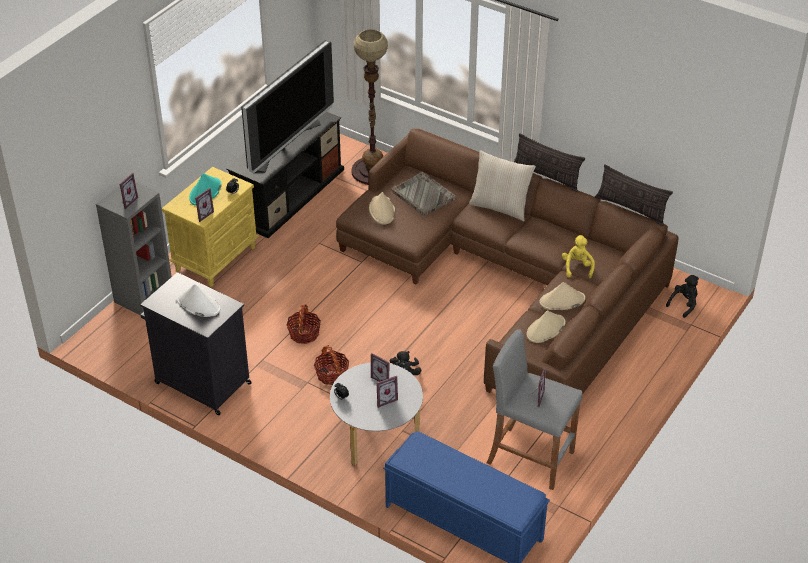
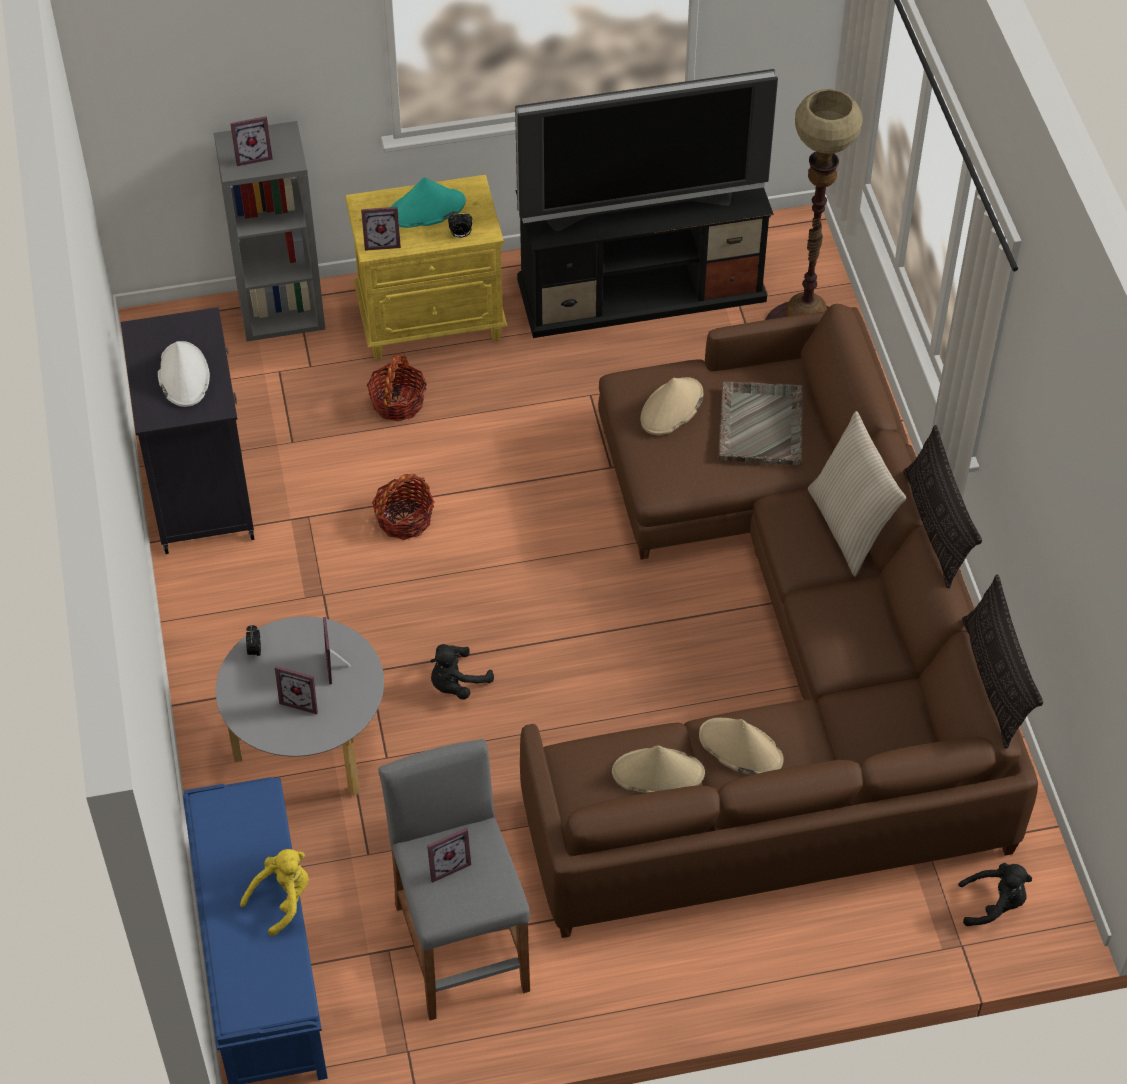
camera: 45 degrees right, 10 degrees up
basket [314,345,349,385] -> basket moved to [367,354,427,422]
yellow plush toy [562,235,595,278] -> yellow plush toy moved to [240,849,309,936]

